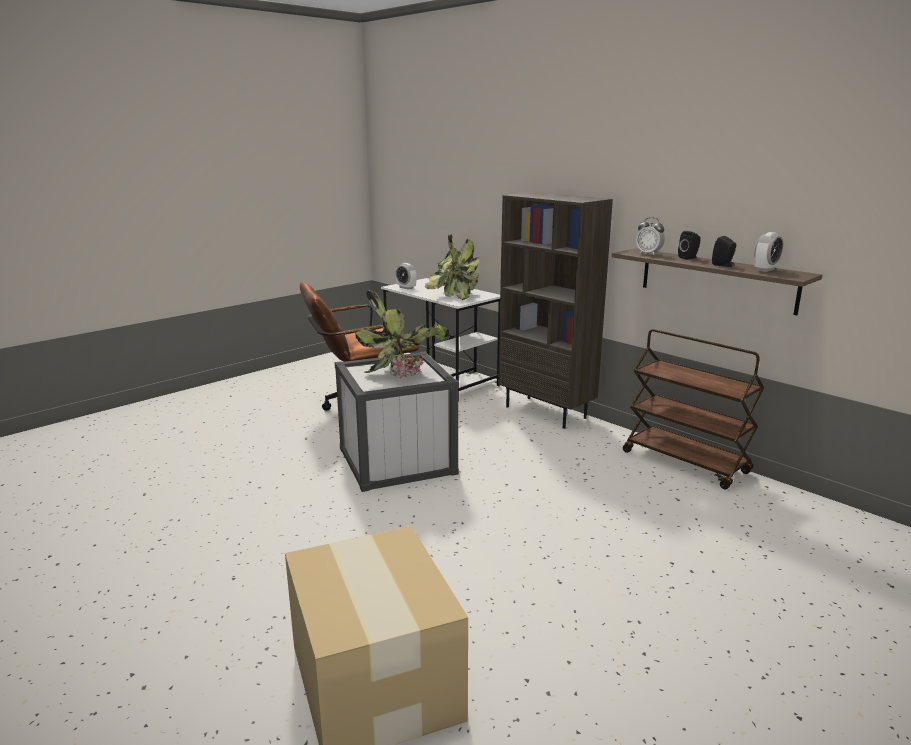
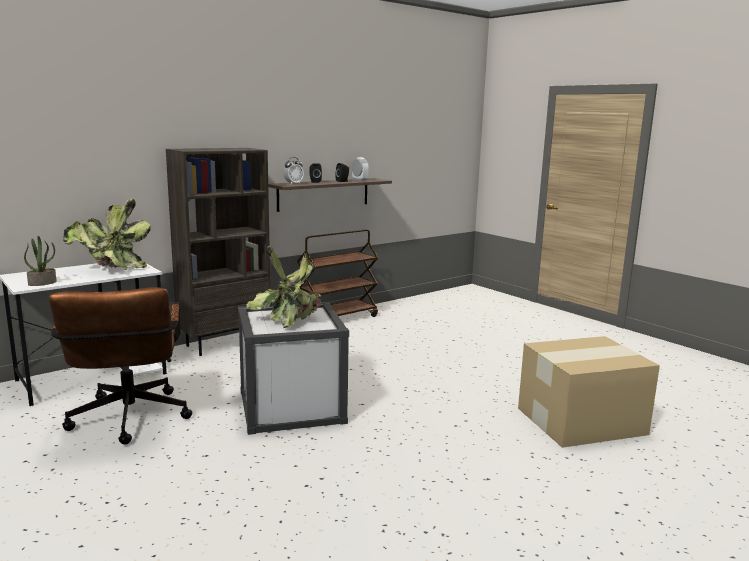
camera: 85 degrees left, 5 degrees down
alarm clock [396,263,417,290] -> potted plant [24,236,57,286]

